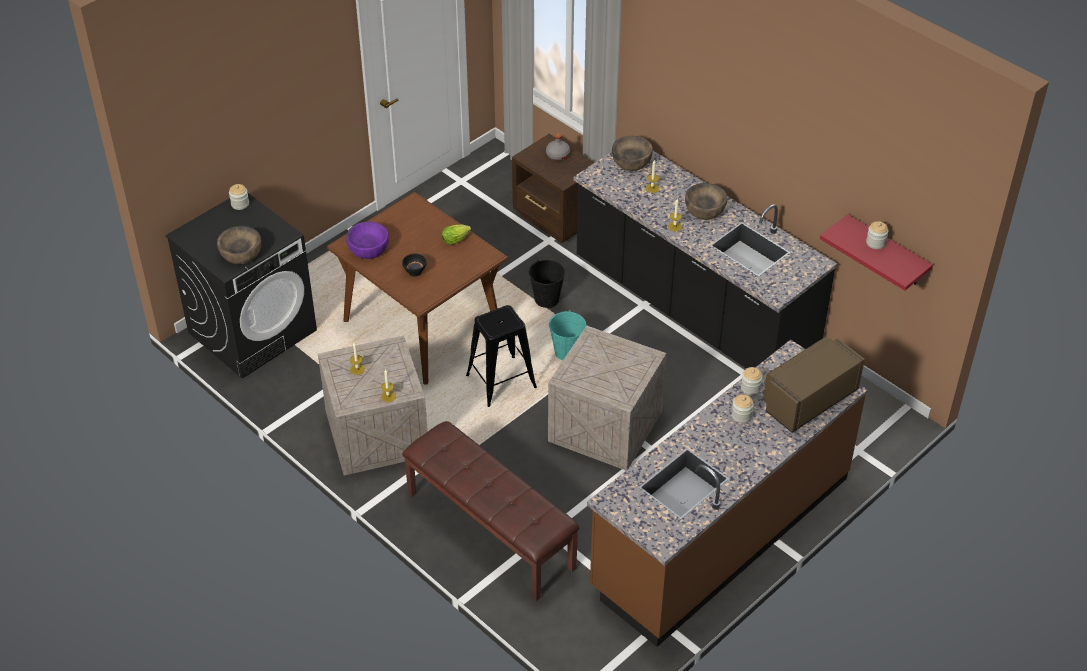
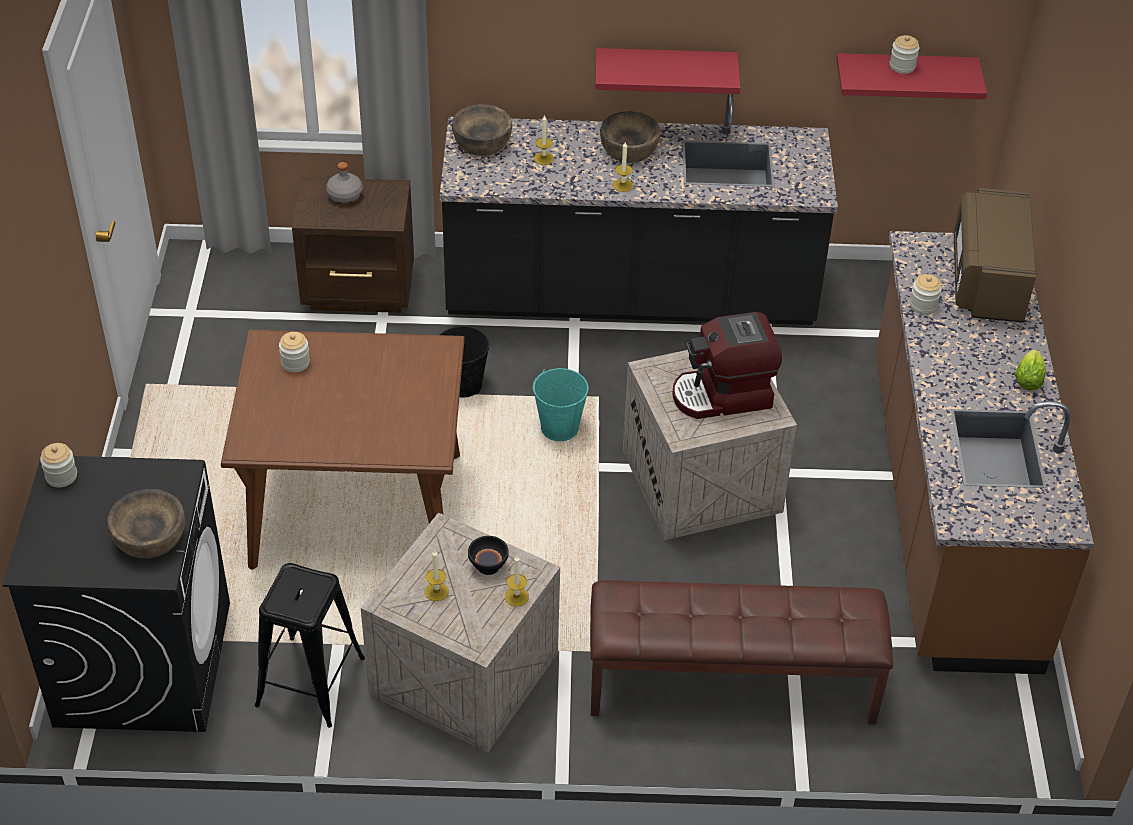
camera: 45 degrees left, 0 degrees up
purple bowl [346,222,389,259] -> none
black bowl [402,253,426,277] -> black bowl moved to [468,536,509,575]
lettuce [442,224,471,245] -> lettuce moved to [1015,349,1046,391]
black stool [466,305,537,407] -> black stool moved to [255,563,365,728]
jar [732,394,754,423] -> jar moved to [279,332,310,372]
none -> red shelf [595,48,740,94]
none -> coffee machine [673,312,782,419]

